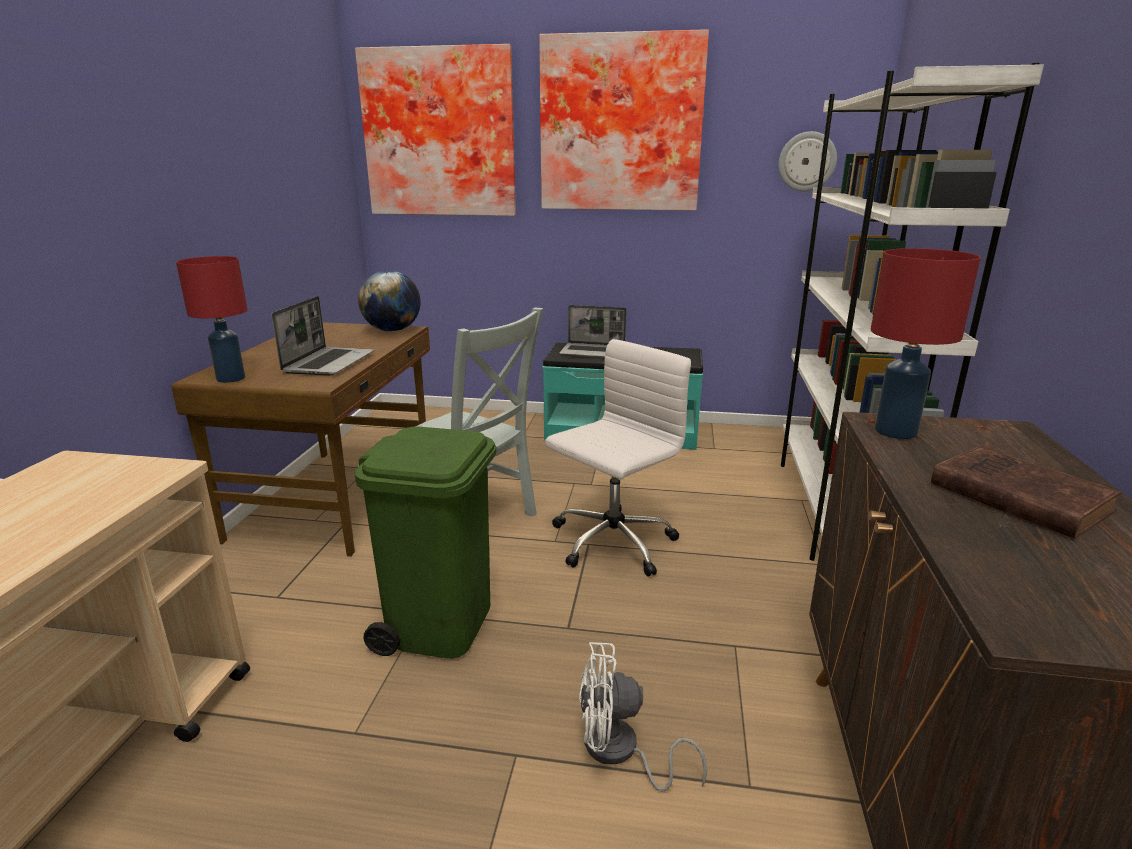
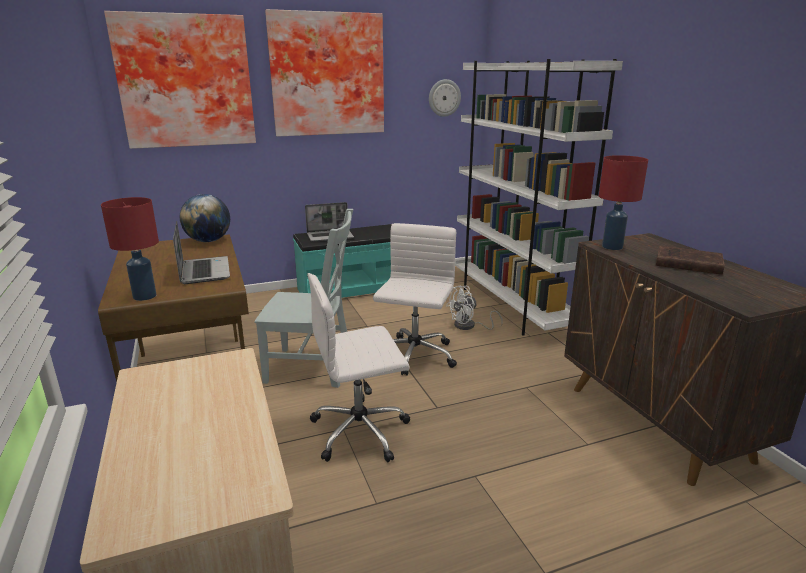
camera: 30 degrees left, 0 degrees up
green trash can [354,427,496,659] -> white office chair [307,273,411,462]
white fan [579,642,707,792] -> white fan moved to [446,286,503,330]

